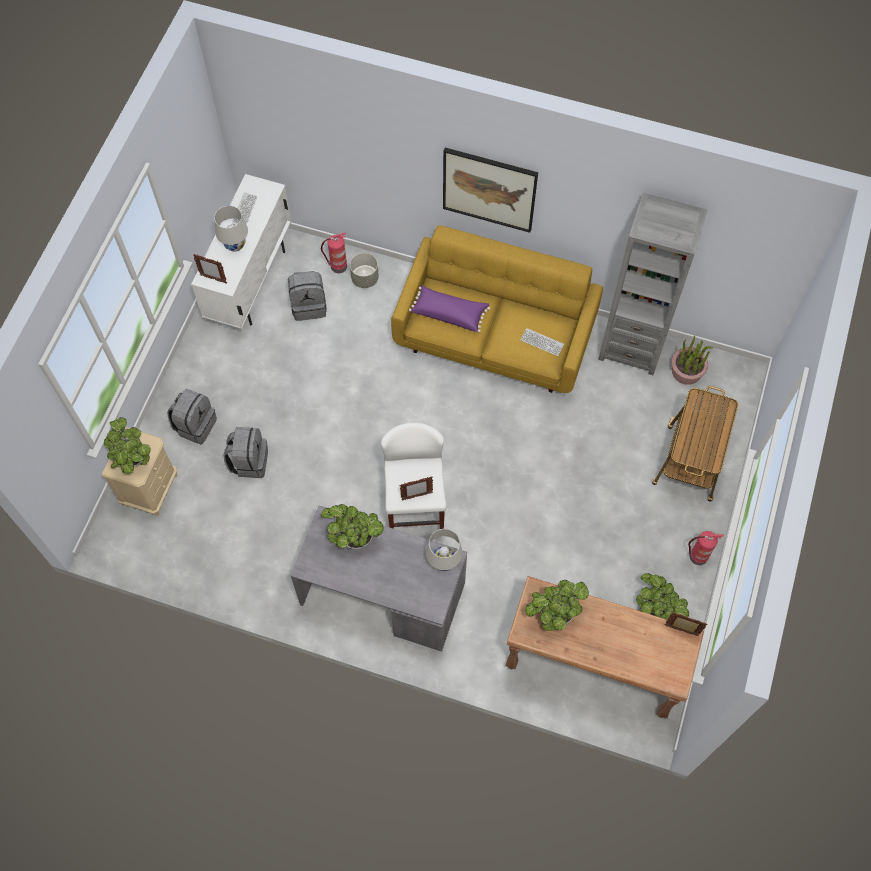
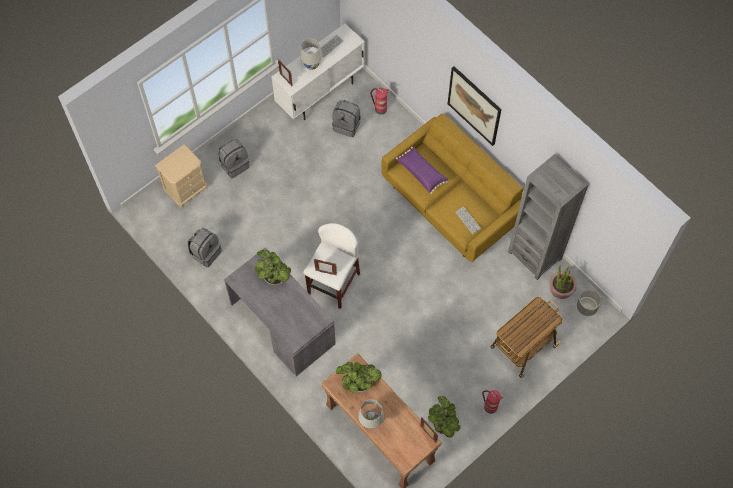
camera: 30 degrees right, 0 degrees up
potted plant [104,417,150,474] -> none
grey backpack [224,427,268,478] -> grey backpack moved to [188,228,222,267]
grey planter [350,253,379,288] -> grey planter moved to [577,290,601,316]
white table lamp [426,529,462,571] -> white table lamp moved to [358,399,384,429]

